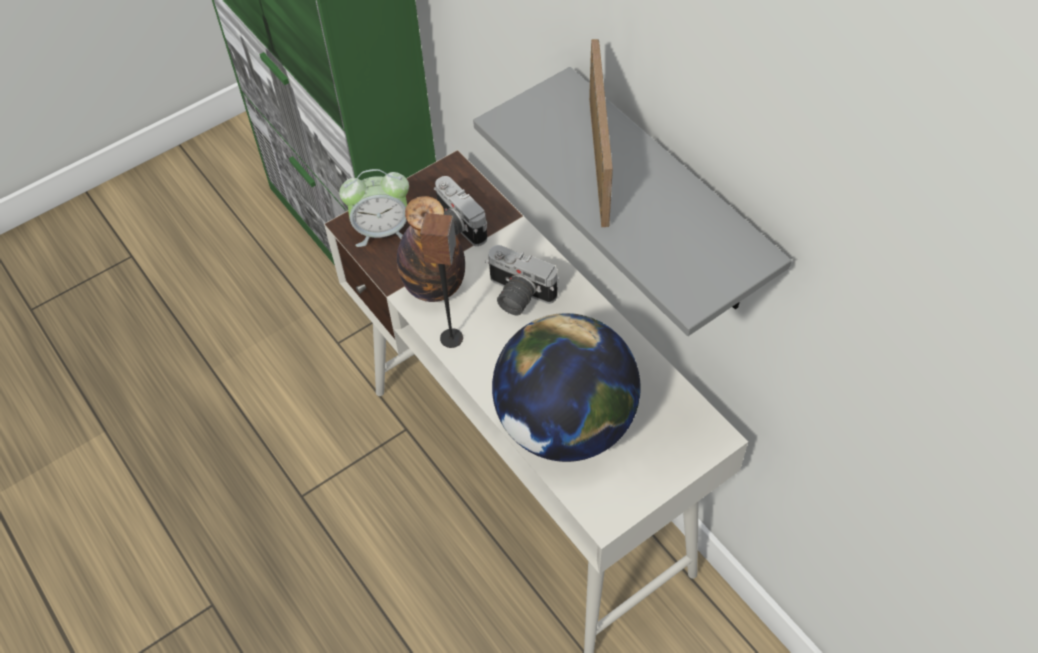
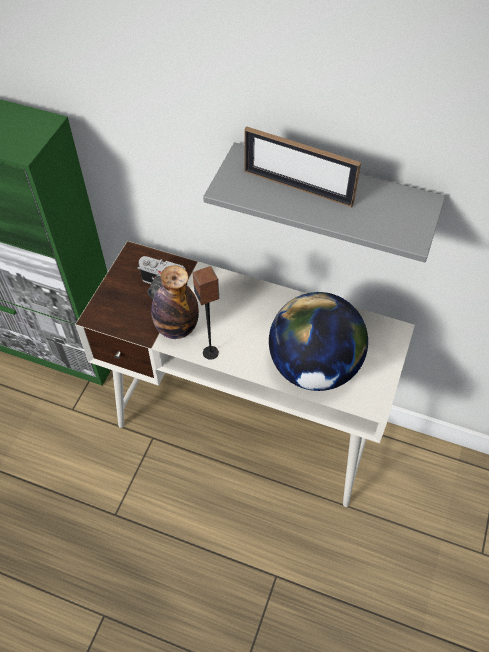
camera: 35 degrees left, 0 degrees up
alarm clock [339,169,409,247] -> none
camera [485,245,559,315] -> none
picture frame [589,39,613,227] -> picture frame turned 150 degrees clockwise [244,126,361,207]

